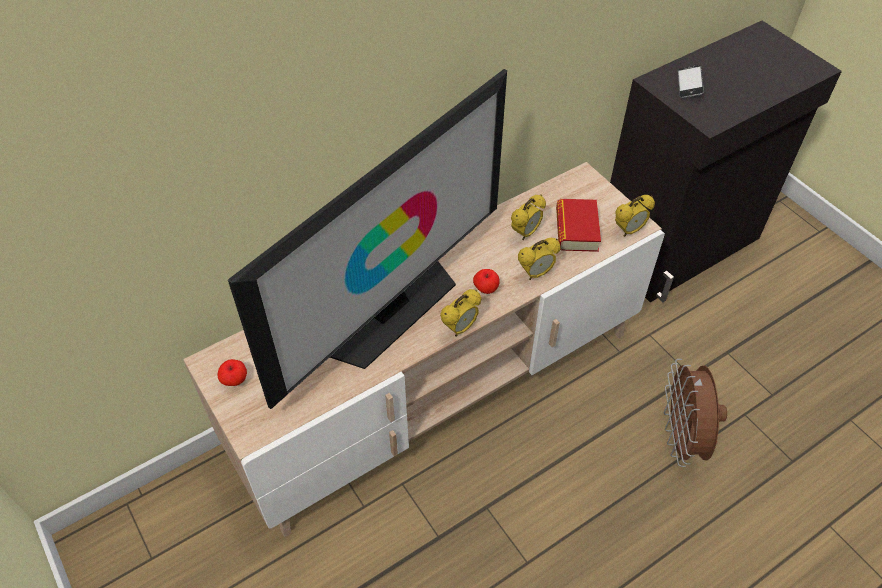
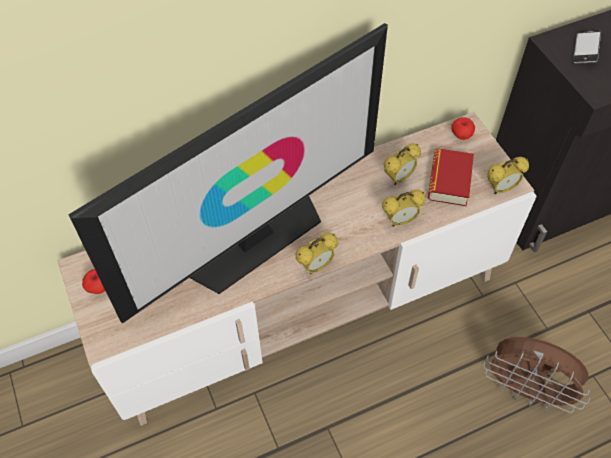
camera: 10 degrees right, 5 degrees up
apple [473,269,499,294] -> apple moved to [451,117,475,140]
brown fan [664,359,727,467] -> brown fan turned 75 degrees counterclockwise [483,337,590,413]

